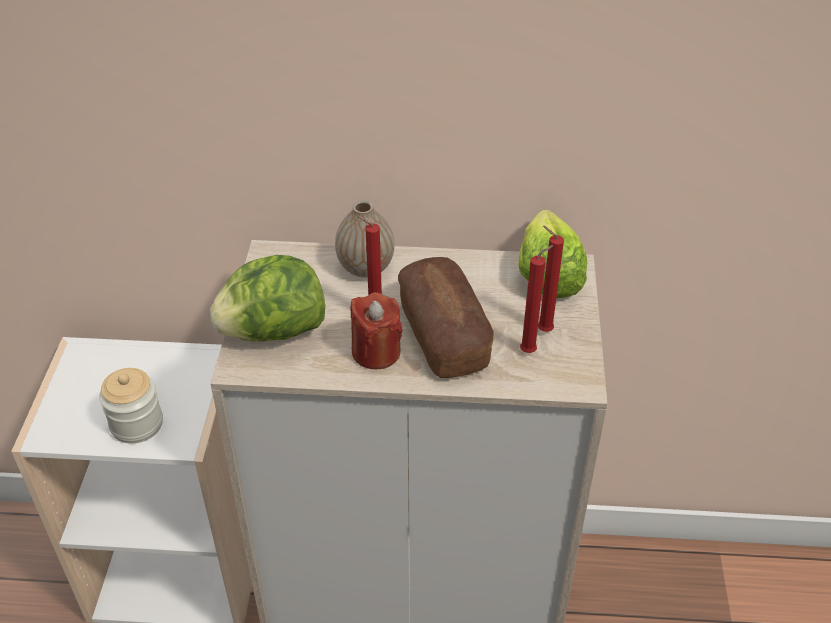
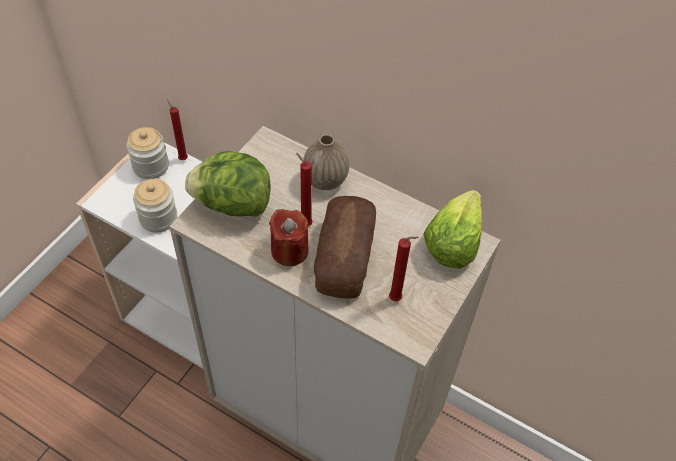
camera: 25 degrees right, 10 degrees up
red candle [538,226,564,332] -> red candle moved to [167,99,188,160]
none -> jar [126,127,169,179]

